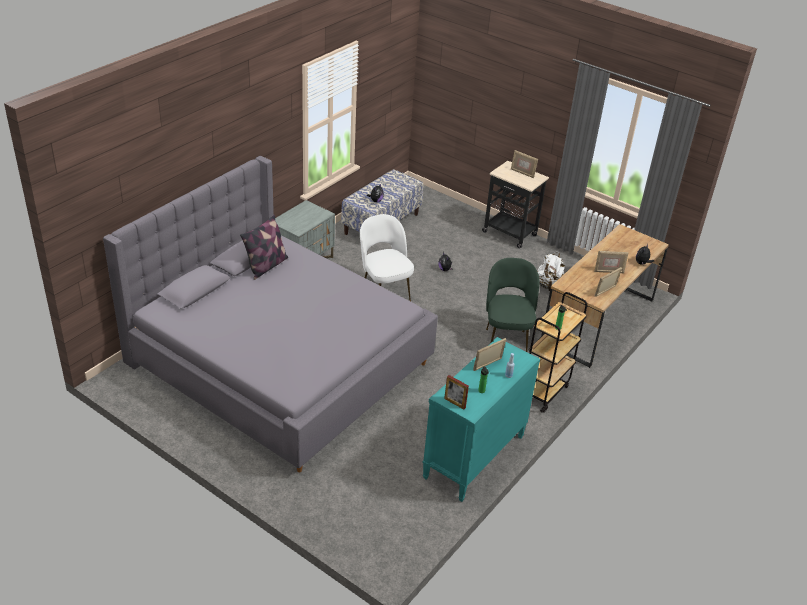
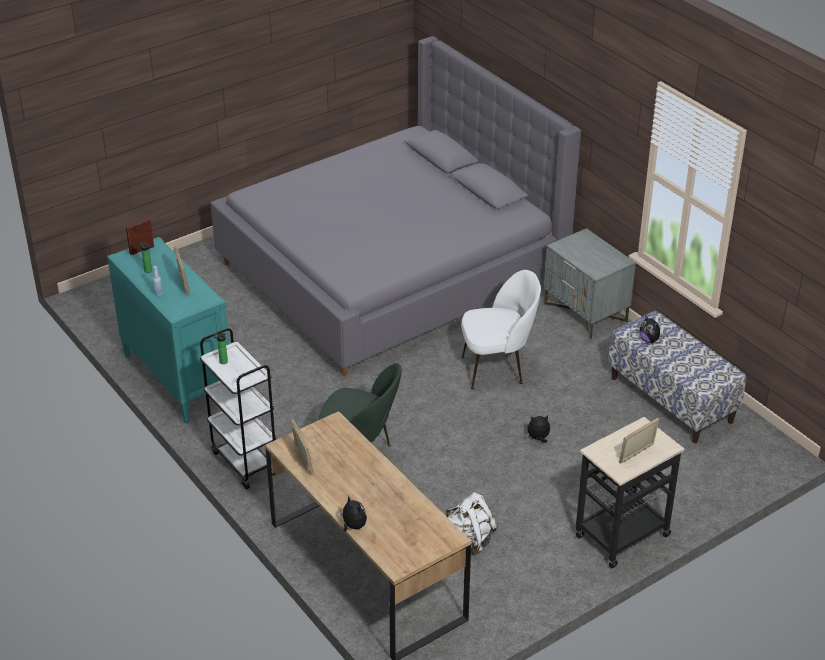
camera: 110 degrees right, 0 degrees up
pillow [240,215,288,280] -> none
brown cart [529,292,587,413] -> white cart [200,328,277,490]
picture frame [594,251,629,273] -> none

